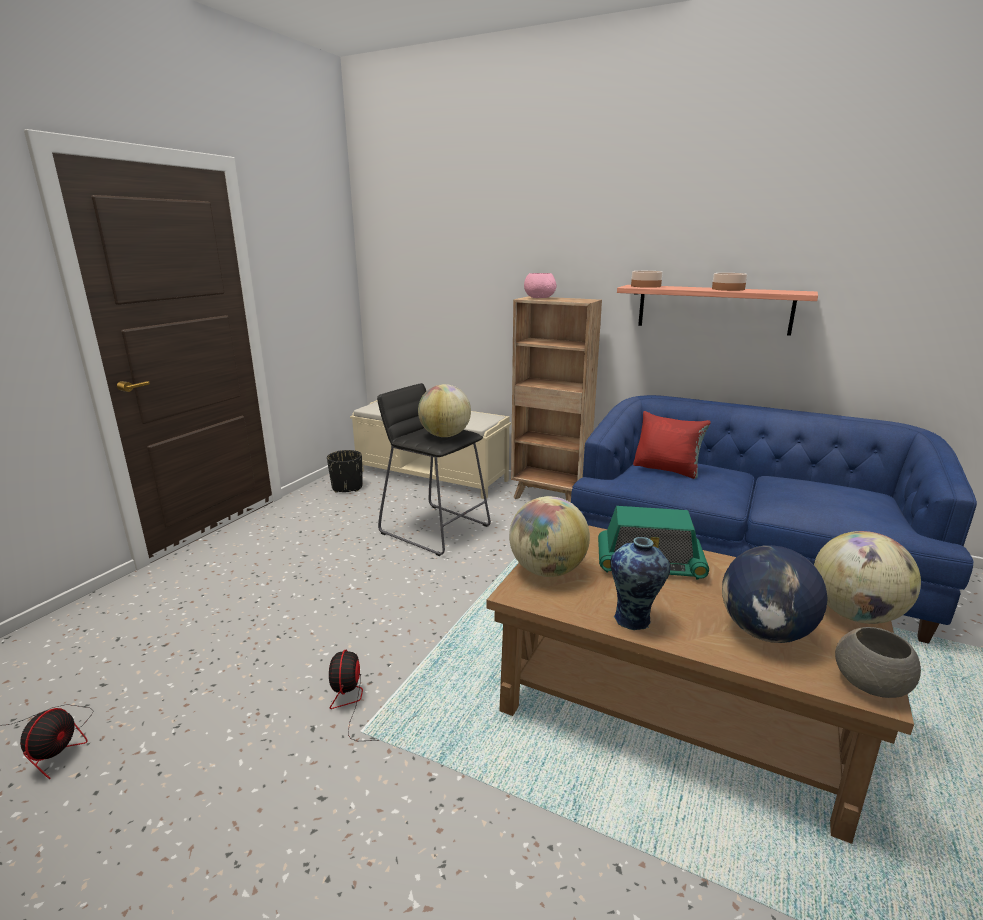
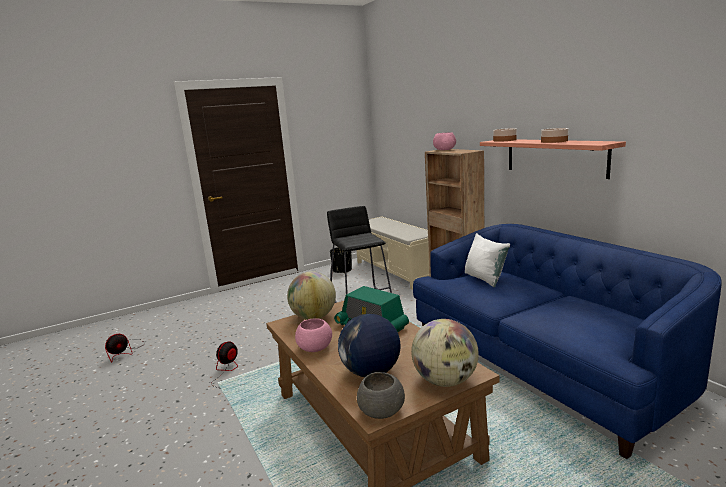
camera: 35 degrees right, 5 degrees down
globe [418,384,471,437] -> none
vase [610,537,671,630] -> pink bowl [295,318,332,352]
red pillow [633,411,711,479] -> white pillow [465,233,510,287]

